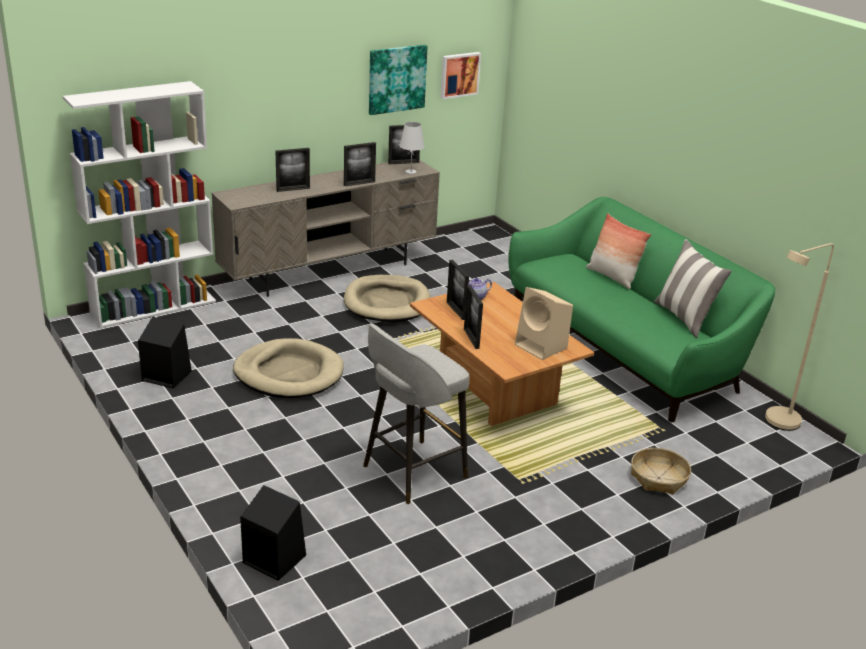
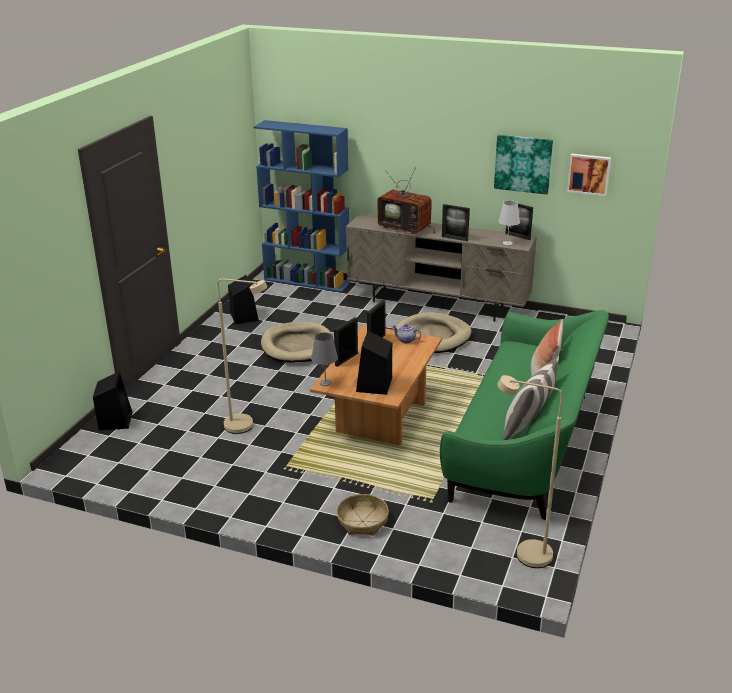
camera: 55 degrees right, 0 degrees up
white bookcase [63,81,216,328] -> blue bookcase [254,120,351,293]
picture frame [276,148,310,192] -> television [378,167,435,234]
grey stool [363,323,470,504] -> beige floor lamp [217,279,267,434]
beige speaker [515,287,573,360] -> black speaker [356,331,392,395]
none -> grey table lamp [311,332,338,386]

